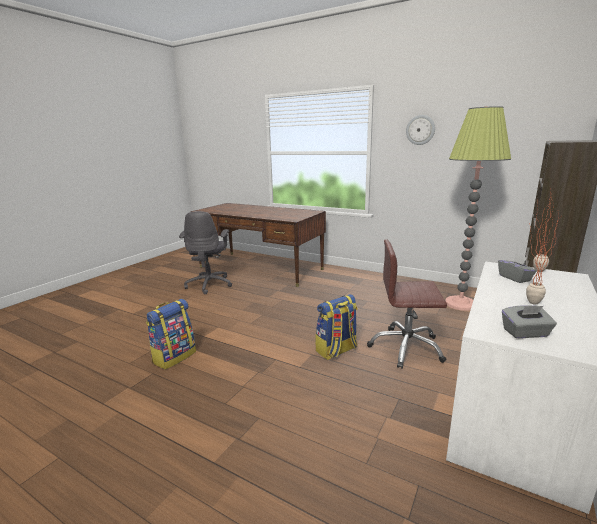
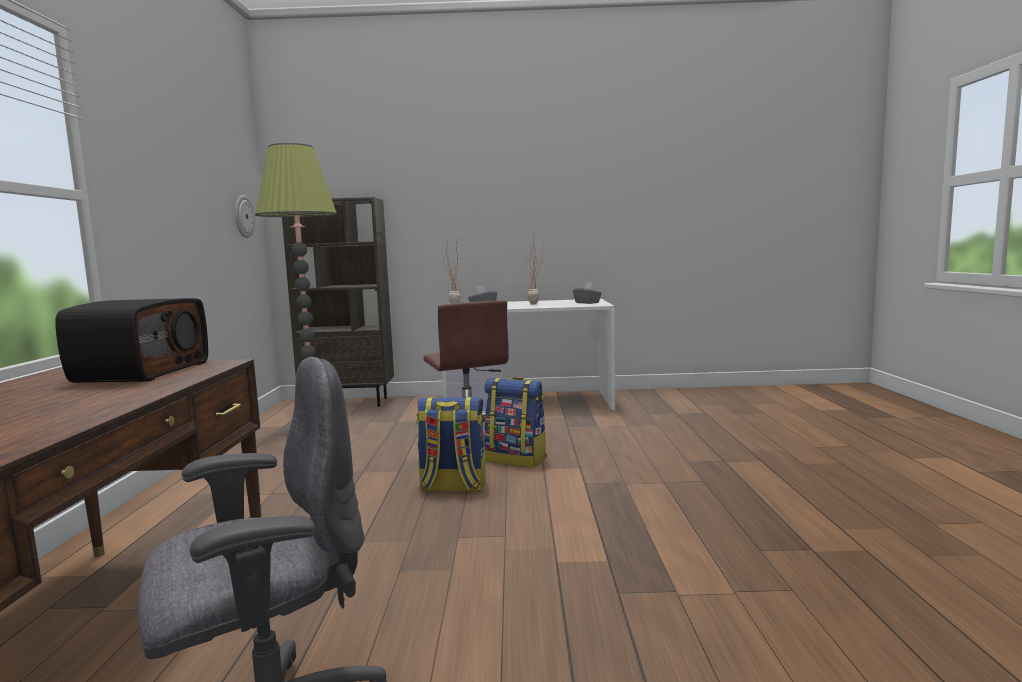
camera: 120 degrees left, 10 degrees down
backpack [146,299,196,370] -> backpack moved to [416,397,486,492]
wall clock [406,115,435,145] -> wall clock moved to [235,195,255,238]
none -> radio [55,298,208,383]

